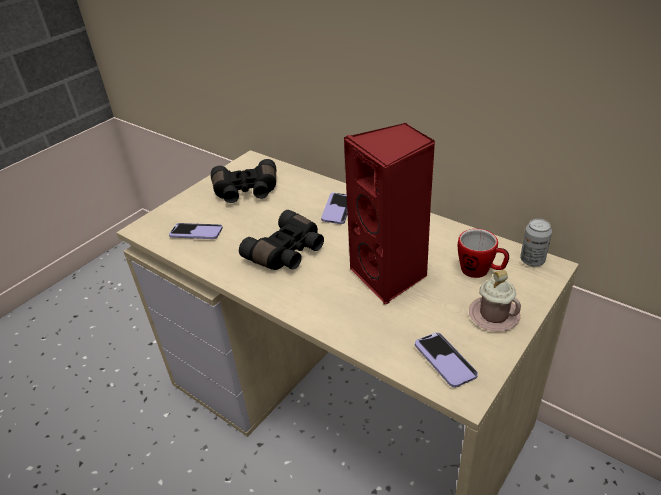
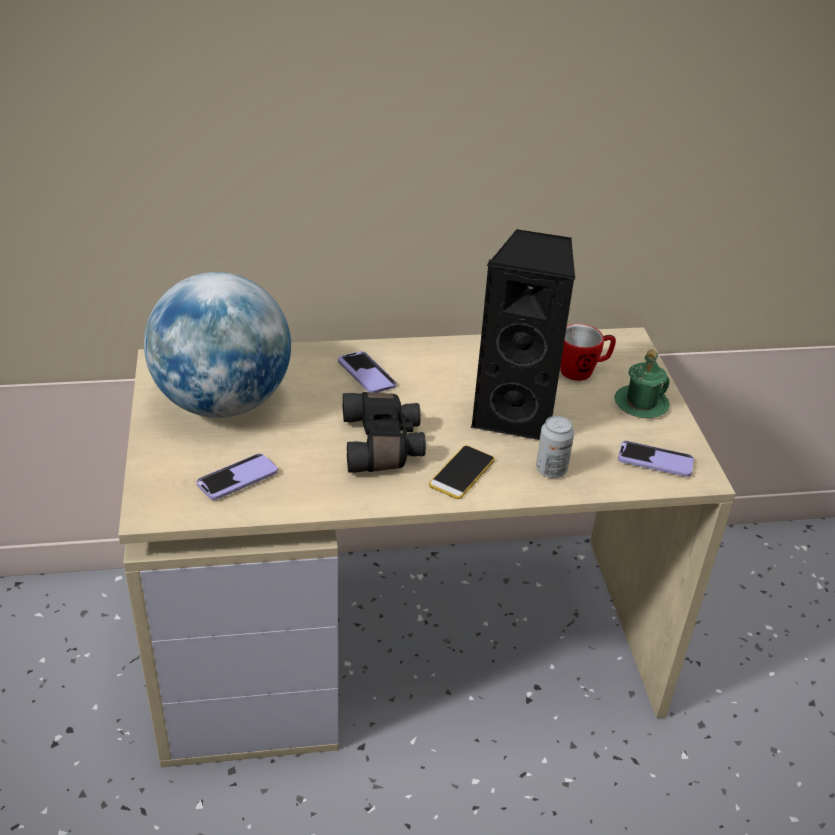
camera: 50 degrees left, 0 degrees up
black binoculars [211,159,276,203] -> globe [144,272,291,418]
red speaker [343,123,436,304] -> black speaker [471,229,575,440]
pink mug [469,270,521,332] -> green mug [614,349,670,418]
can [520,219,552,266] -> can moved to [536,416,574,478]
none -> phone [429,445,495,499]

